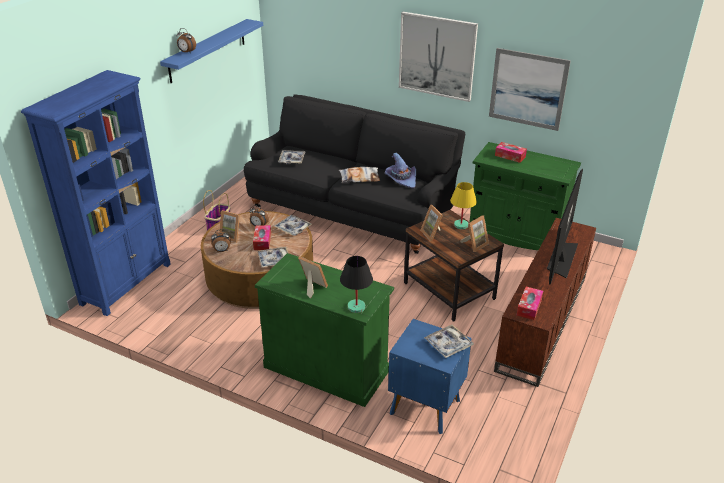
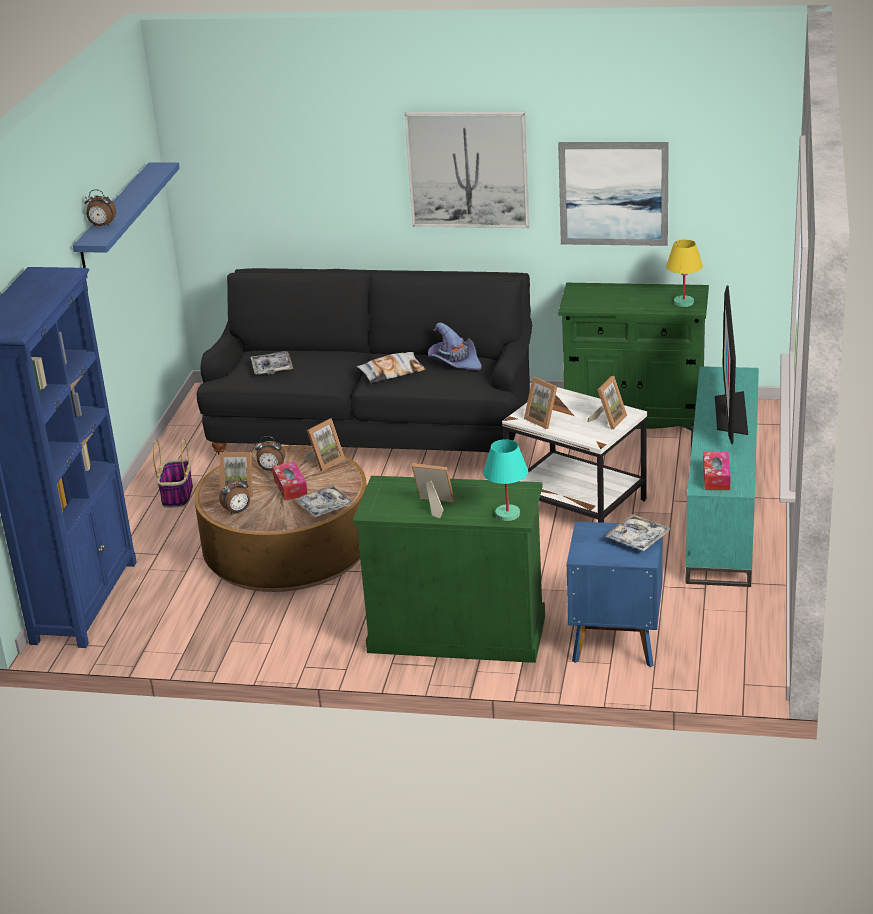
camera: 15 degrees left, 5 degrees down
tray [274,215,312,236] -> picture frame [304,418,345,471]
black table lamp [340,256,373,313] -> turquoise table lamp [483,439,528,521]
brown side table [404,210,504,322] -> white side table [502,387,647,523]
yellow table lamp [450,182,477,229] -> yellow table lamp moved to [666,240,703,307]
brown tv stand [494,218,596,387] -> turquoise tv stand [686,366,759,587]
tissue box [495,142,527,163] -> none

